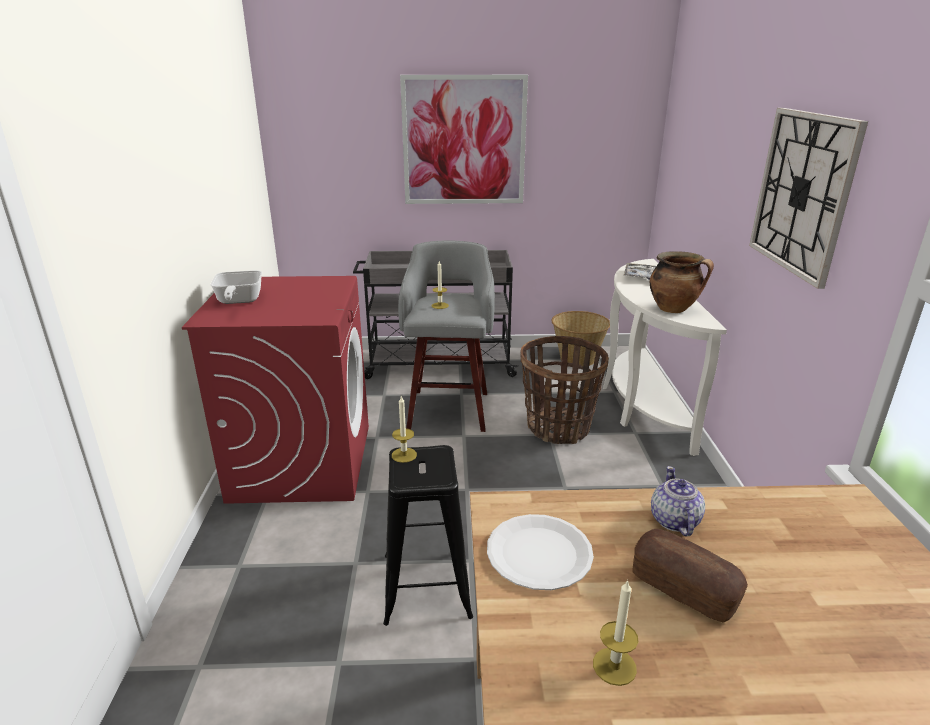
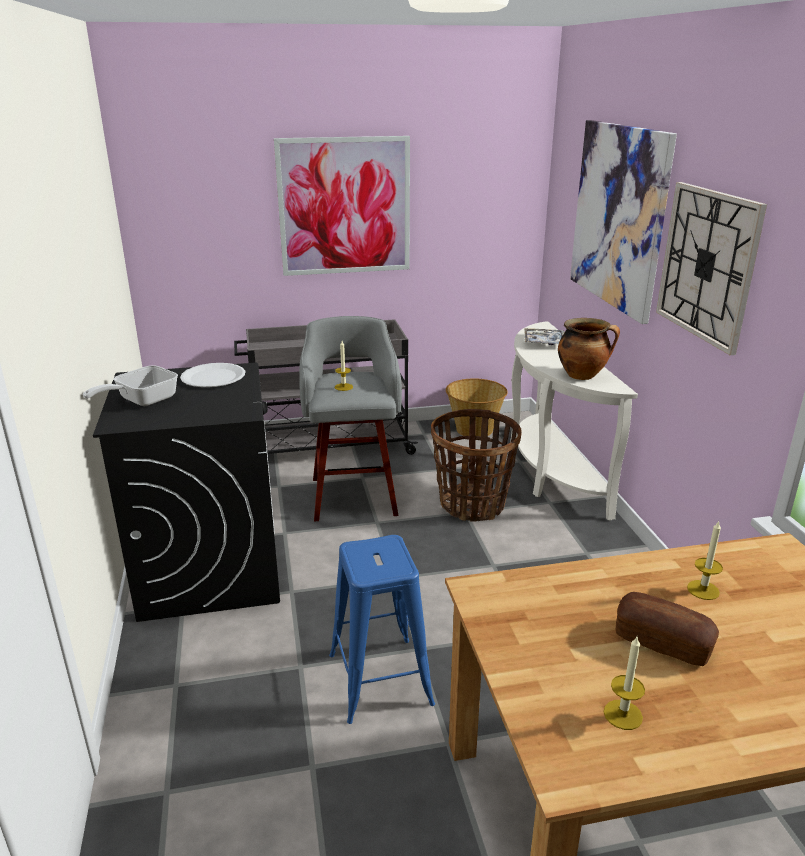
camera: 10 degrees left, 0 degrees up
red washing machine [182,276,369,504] -> black washing machine [93,363,280,622]
frying pan [210,270,262,304] -> frying pan turned 60 degrees clockwise [83,365,178,406]
black stool [383,445,473,626] -> blue stool [329,535,435,724]
candle [392,396,417,463] -> candle moved to [687,520,723,600]
white plate [487,514,594,590] -> white plate moved to [180,363,245,387]
teapot [651,466,705,536] -> none
none -> picture [570,120,677,324]

